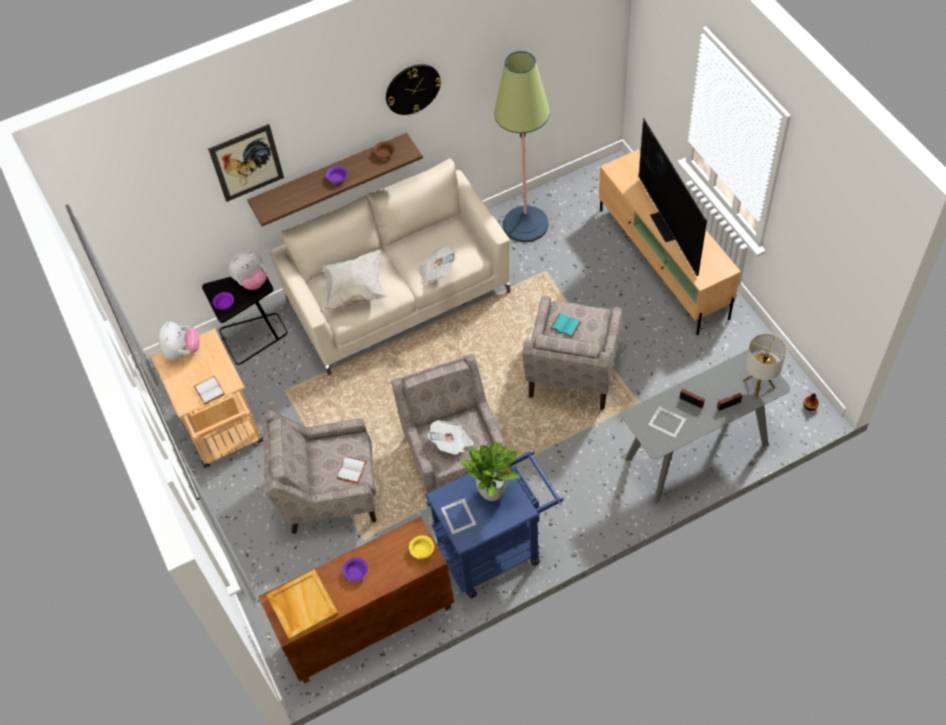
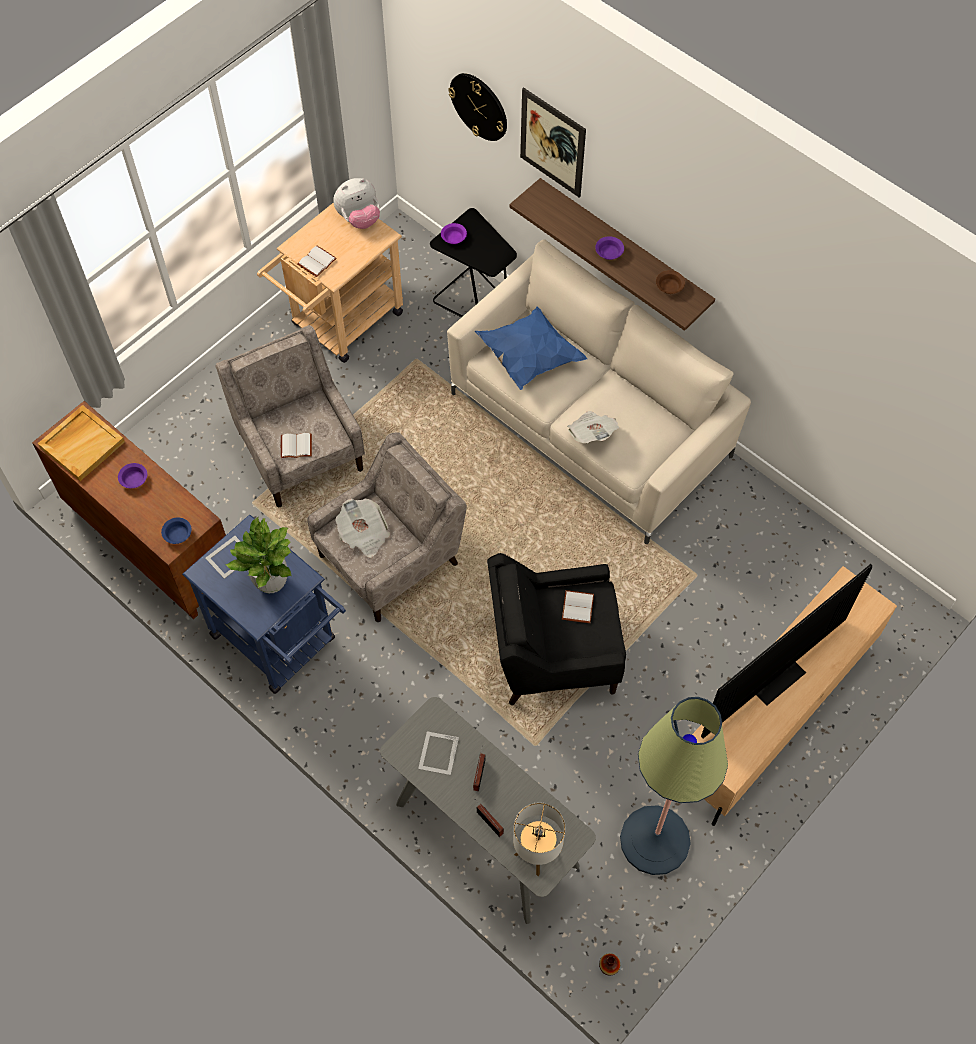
camera: 65 degrees right, 5 degrees up
plush toy [228,250,267,290] -> none
white pillow [320,250,388,311] -> blue pillow [475,307,587,390]
wall clock [386,64,441,115] -> wall clock moved to [448,73,507,141]
yellow bowl [409,535,434,559] -> blue bowl [161,517,192,544]
floor lamp [494,51,550,242] -> floor lamp moved to [620,697,728,875]
beige armchair [522,296,622,410] -> black armchair [487,553,626,705]
turquoise book [550,313,581,338] -> white book [562,590,594,623]

